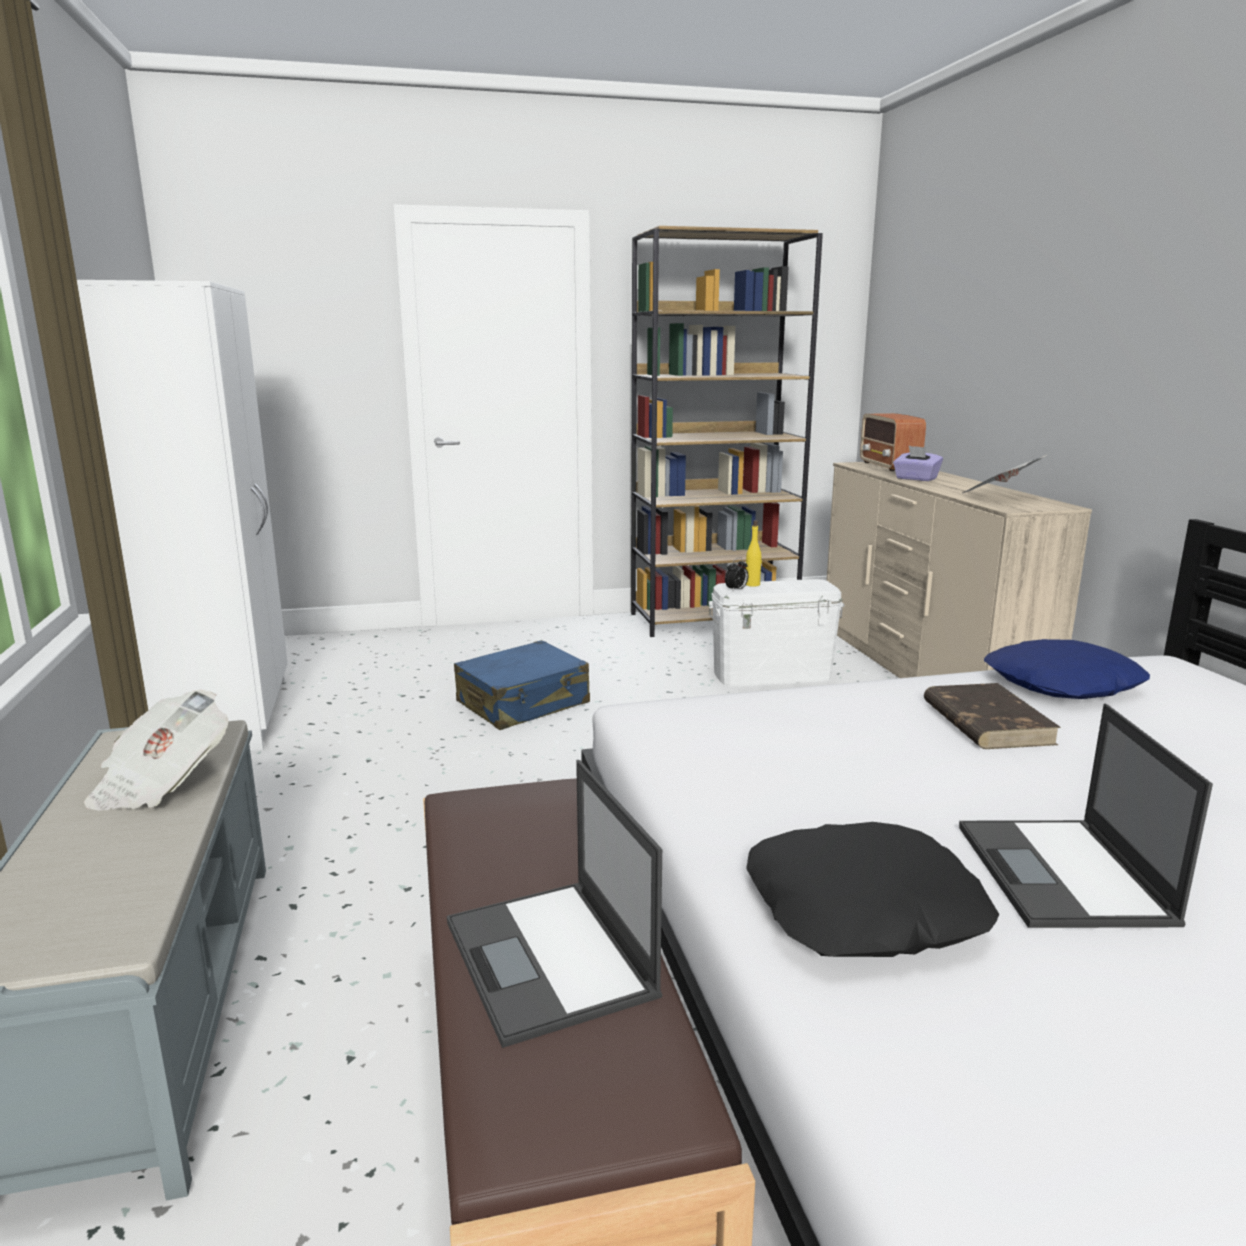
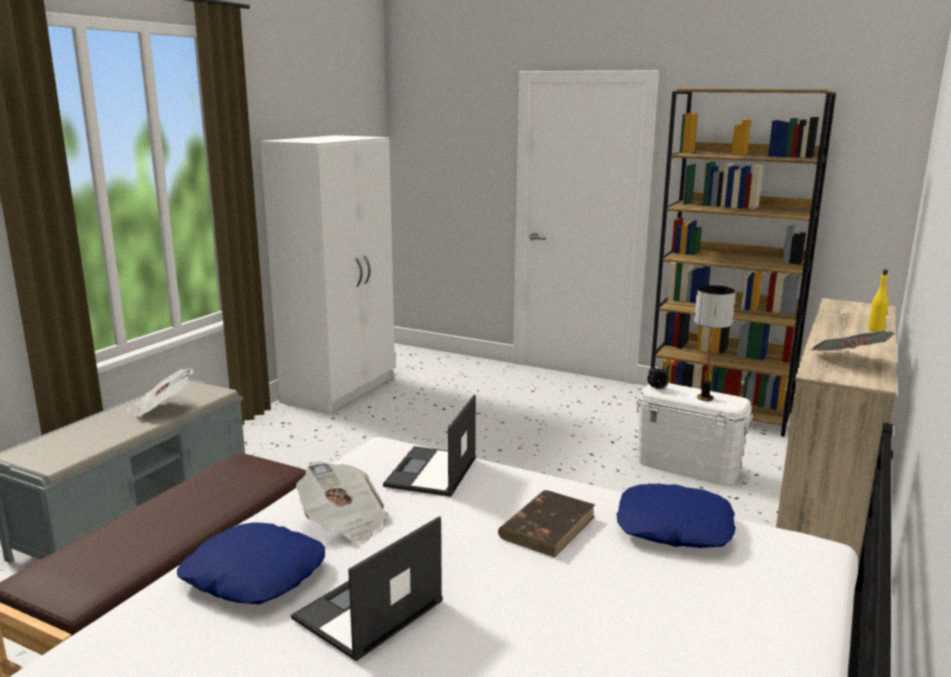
camera: 40 degrees right, 0 degrees up
laptop [447,760,663,1048] -> laptop moved to [383,394,476,497]
blue suitcase [454,640,590,730] -> none
yellow bottle [746,520,762,587] -> yellow bottle moved to [868,269,888,332]
black pillow [746,822,999,957] -> blue pillow [177,523,325,604]
radio [860,413,926,471] -> none
purple tissue box [893,446,943,481] -> none
none -> newspaper [296,461,389,545]
none -> table lamp [694,285,736,401]

